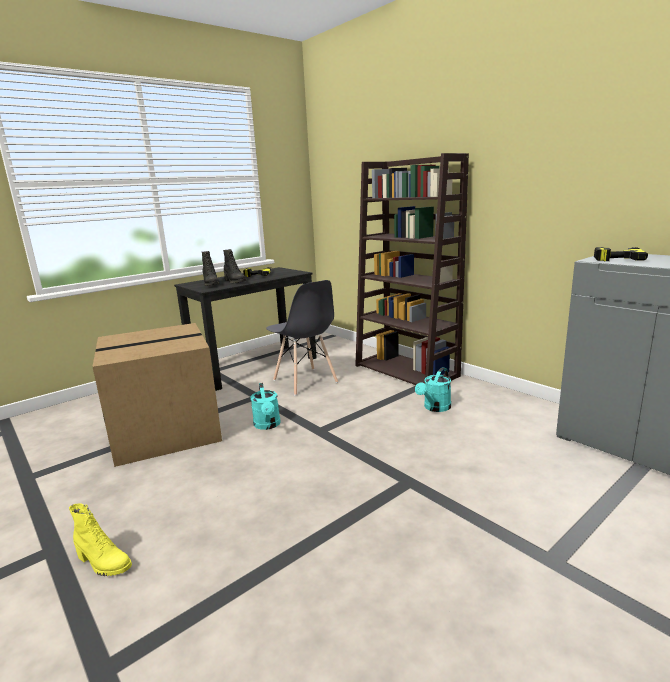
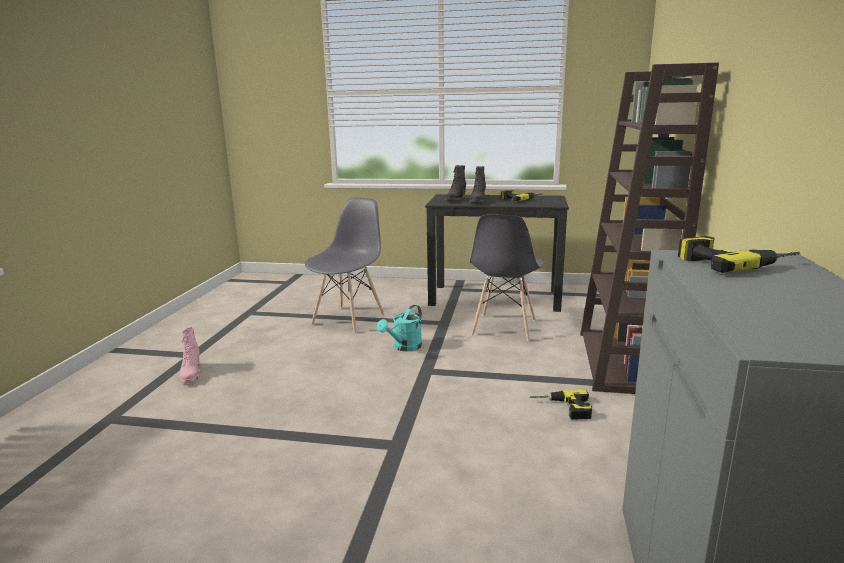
camera: 50 degrees right, 0 degrees up
yellow boot [69,504,132,576] -> pink boot [180,327,200,383]
cardboard box [92,323,222,467] -> grey chair [304,198,384,333]
turquoise watering can [415,367,451,412] -> power drill [530,390,592,420]

